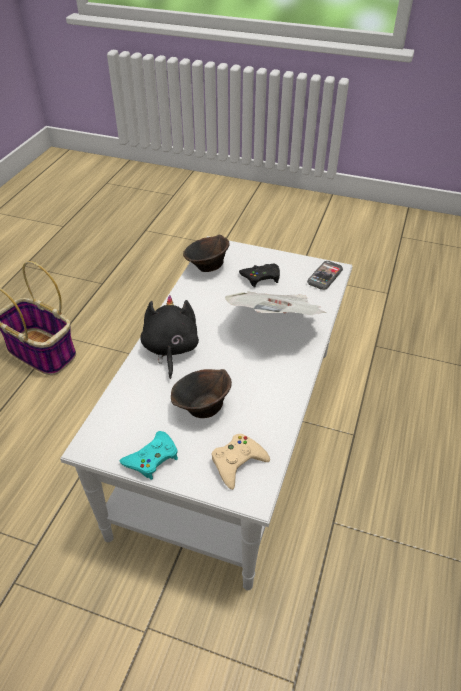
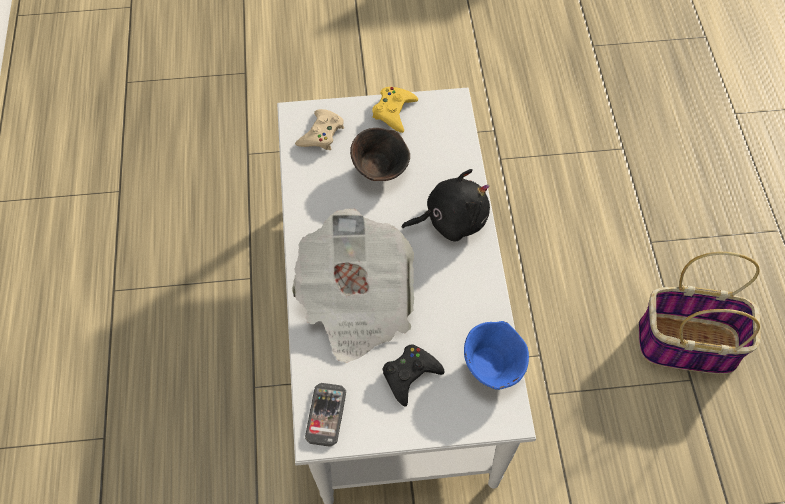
camera: 155 degrees right, 15 degrees up
turquoise game controller [120,431,178,480] -> yellow game controller [372,87,418,133]
black plush toy [141,295,199,379] -> black plush toy turned 75 degrees counterclockwise [402,169,490,241]
brown bowl [183,235,230,272] -> blue bowl [464,321,529,390]

